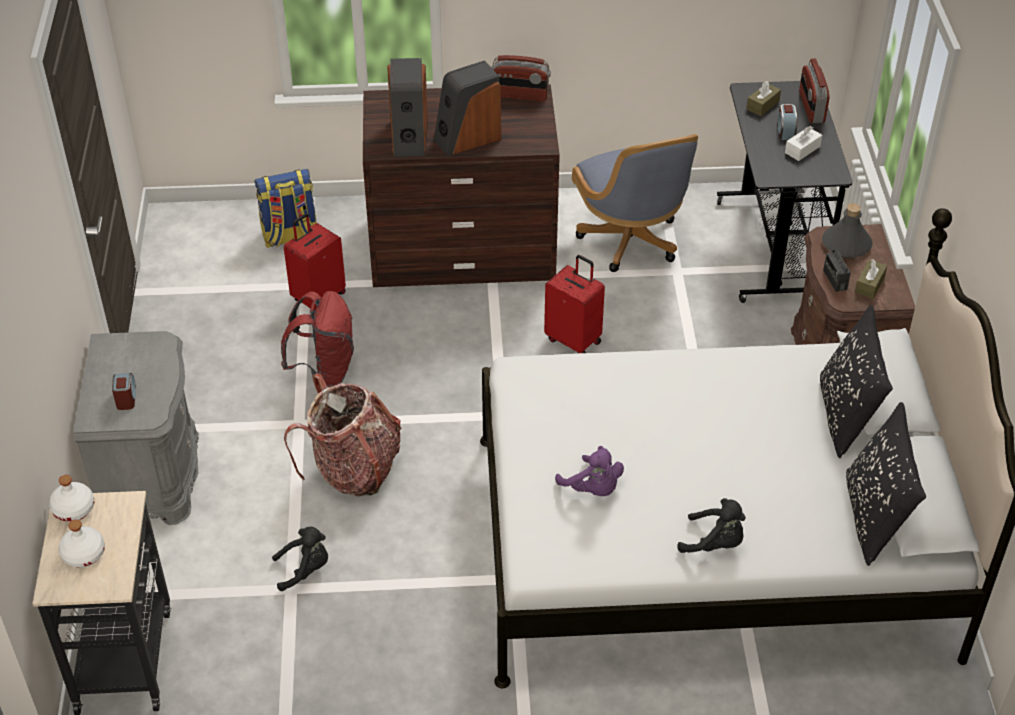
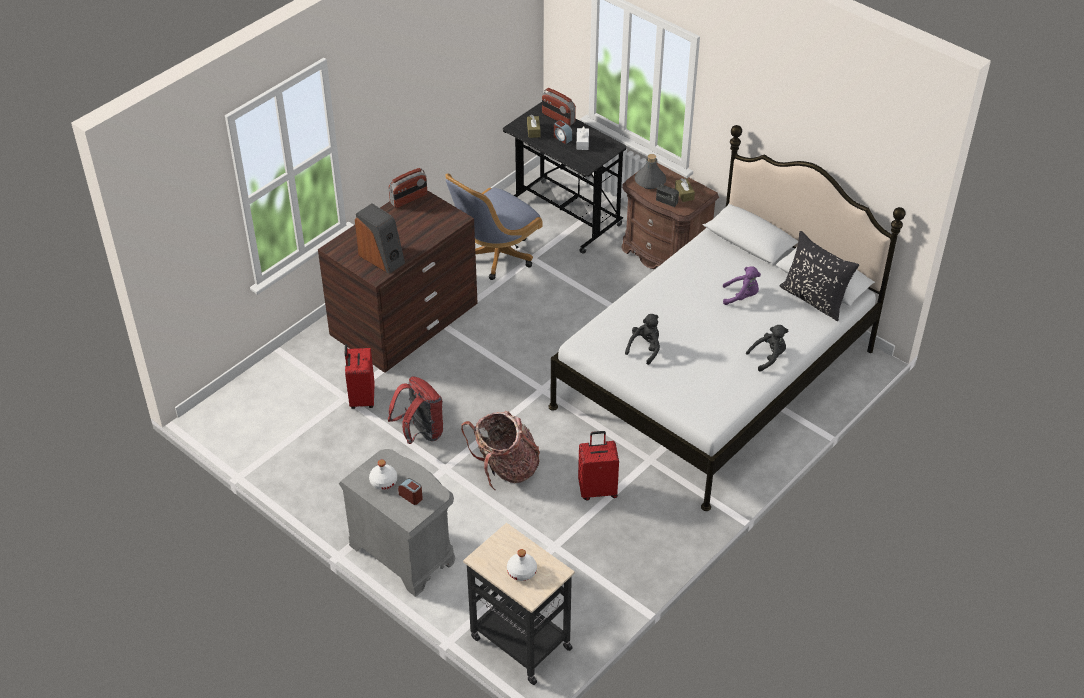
camera: 45 degrees left, 0 degrees up
white bottle [49,475,94,522] -> white bottle moved to [369,460,397,490]
backpack [254,169,317,248] -> none
black plush toy [272,527,328,591] -> black plush toy moved to [625,314,660,365]
speaker [434,60,501,156] -> none
red suitcase [544,255,605,353] -> red suitcase moved to [578,431,619,500]
purple plush toy [555,446,624,496] -> purple plush toy moved to [723,266,761,305]
blue office chair [572,134,698,272] -> blue office chair turned 105 degrees clockwise [445,173,543,280]
black pillow [820,305,893,458] -> none

